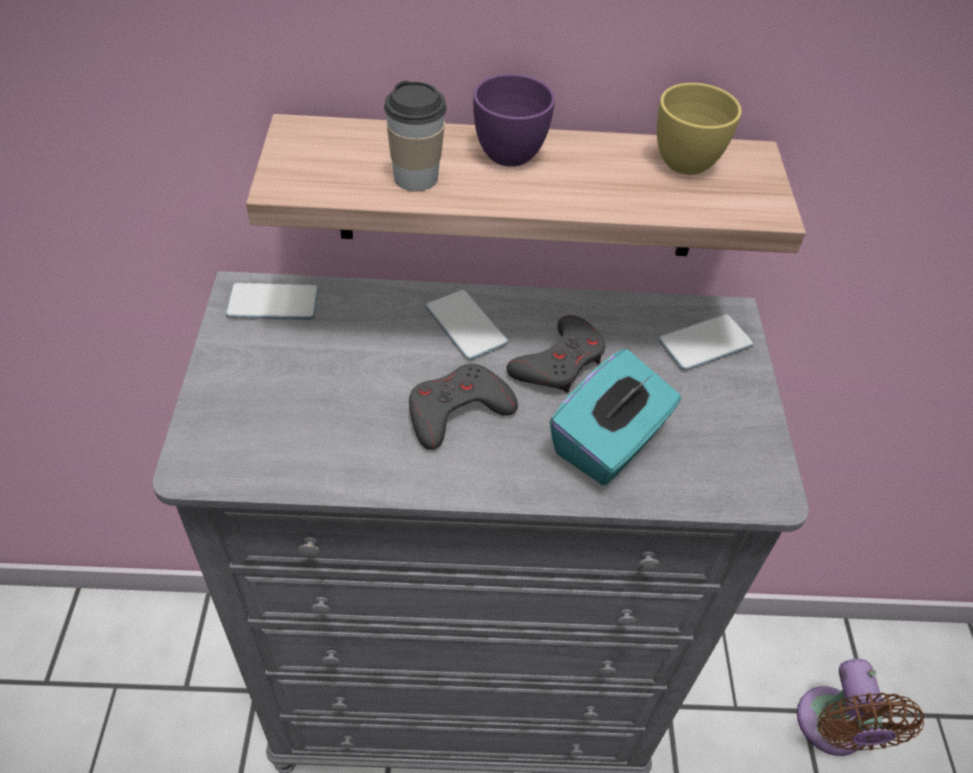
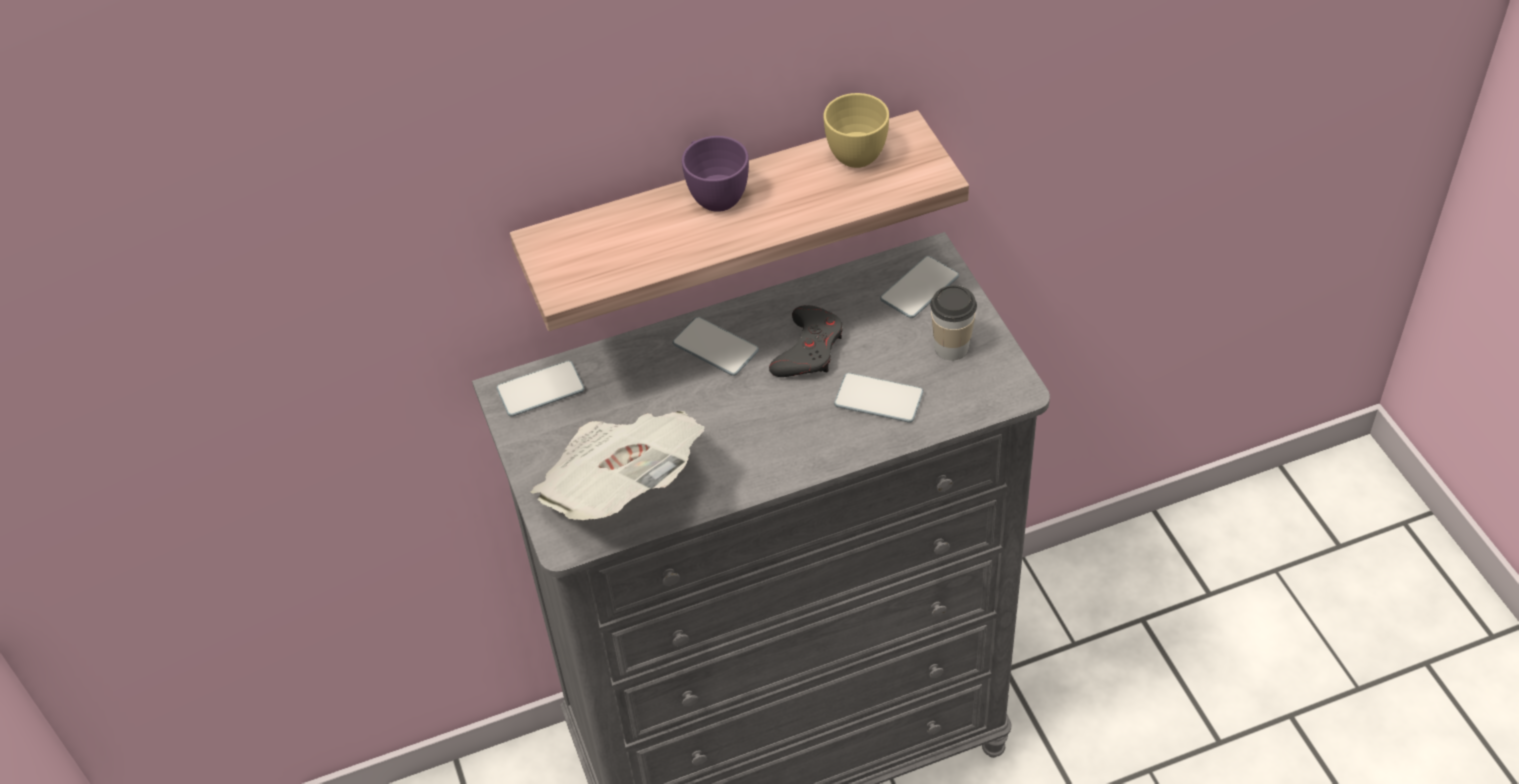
camera: 15 degrees left, 0 degrees up
cup [384,81,447,191] -> cup moved to [930,285,977,360]
grey game controller [409,364,518,450] -> none
turquoise tissue box [550,349,681,485] -> phone [834,373,923,423]
brown fan [797,659,924,756] -> none
none -> newspaper [531,411,704,520]

